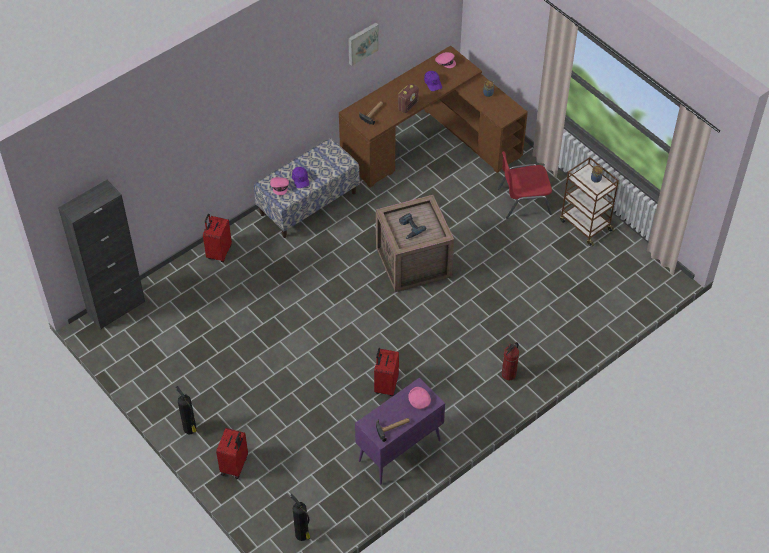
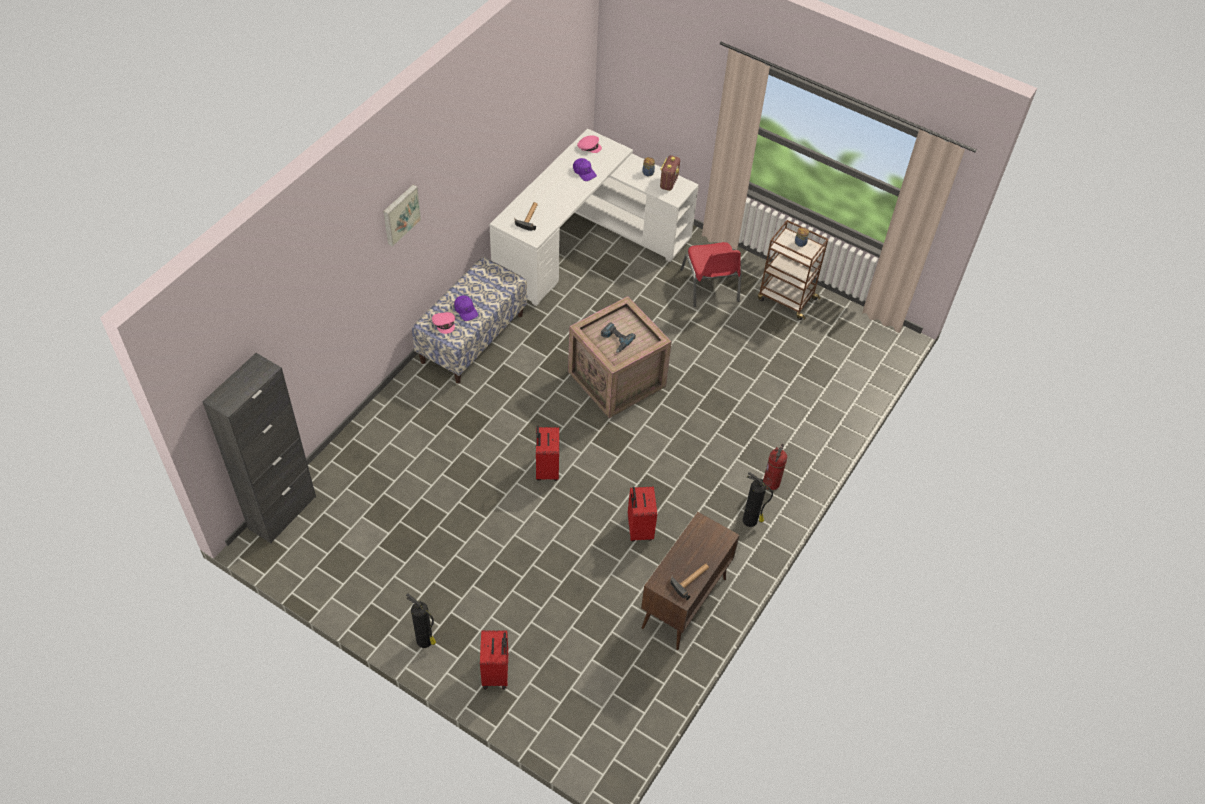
camera: 20 degrees left, 0 degrees up
red suitcase [203,214,232,262] -> red suitcase moved to [536,426,559,481]
fire extinguisher [290,494,311,541] -> fire extinguisher moved to [743,472,773,527]
brown desk [339,45,528,188] -> white desk [489,128,699,306]
picture [348,23,379,66] -> picture moved to [383,185,421,247]
purple cabinet [355,378,445,484] -> brown cabinet [641,512,739,650]
radio [398,83,419,113] -> radio moved to [660,155,680,191]
pink cap [408,387,431,409] -> none
red chair [498,151,552,219] -> red chair turned 75 degrees counterclockwise [680,242,742,307]

